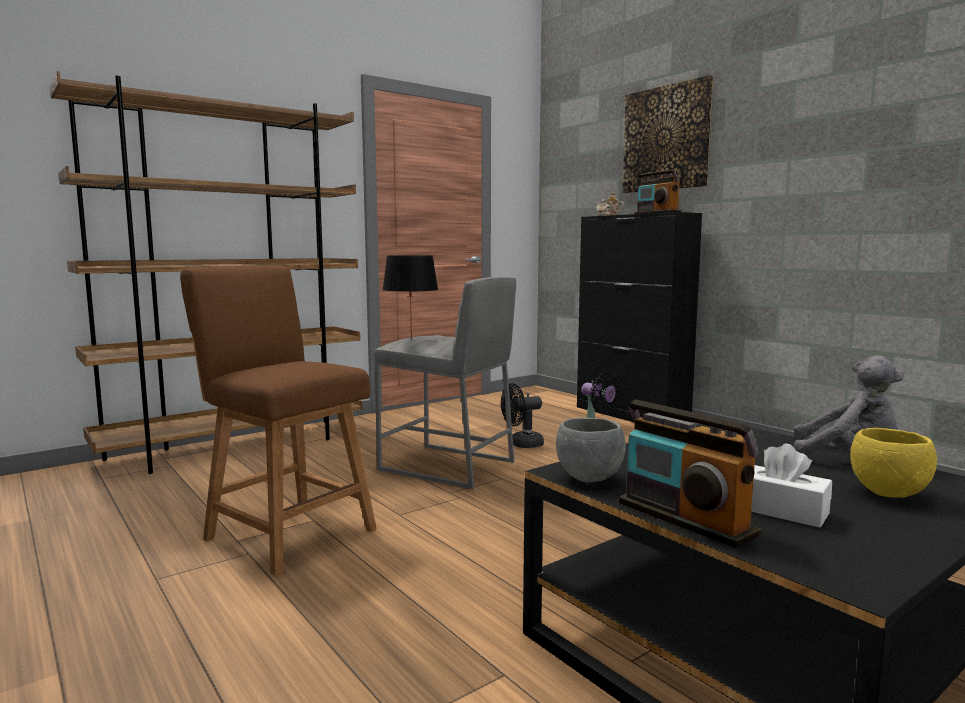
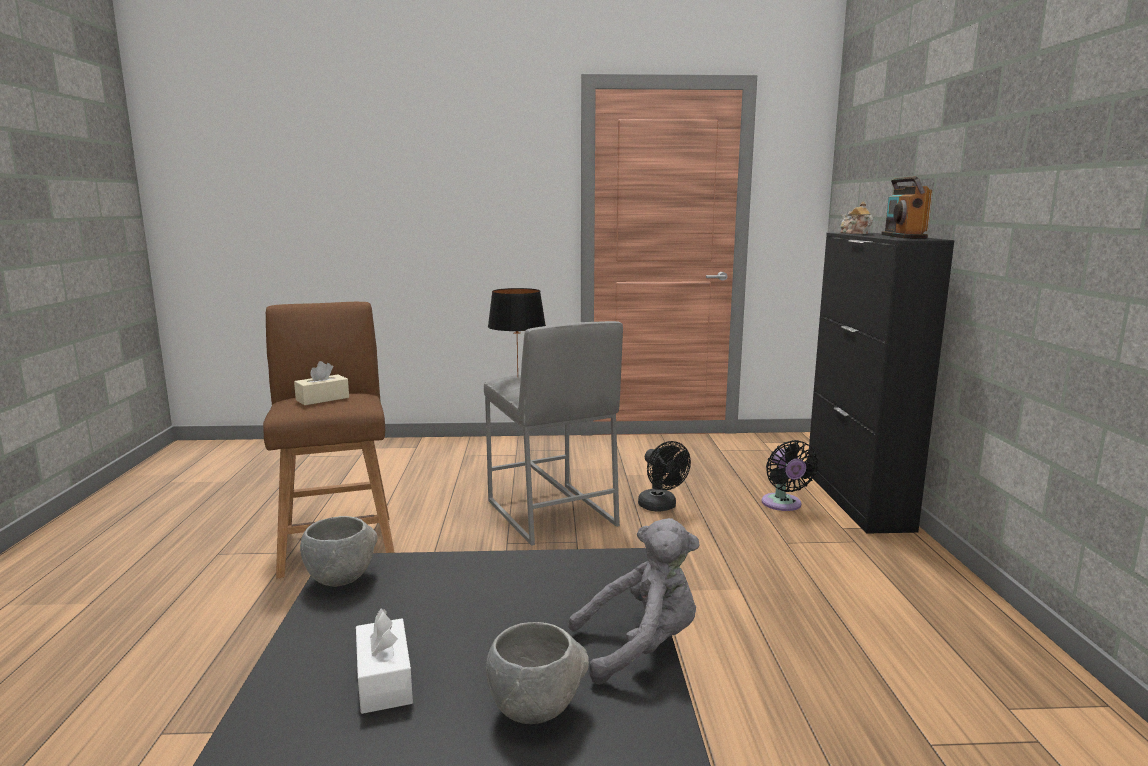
camera: 35 degrees right, 5 degrees up
brown bookcase [50,71,362,474] -> none
black fan [501,383,544,448] -> black fan turned 135 degrees counterclockwise [638,441,691,512]
radio [619,400,761,548] -> none
picture [623,75,713,193] -> none
grey plush toy [793,355,904,457] -> grey plush toy turned 75 degrees counterclockwise [568,518,700,685]
yellow bowl [850,428,937,498] -> grey bowl [486,622,589,724]
none -> beige tissue box [294,361,349,405]

